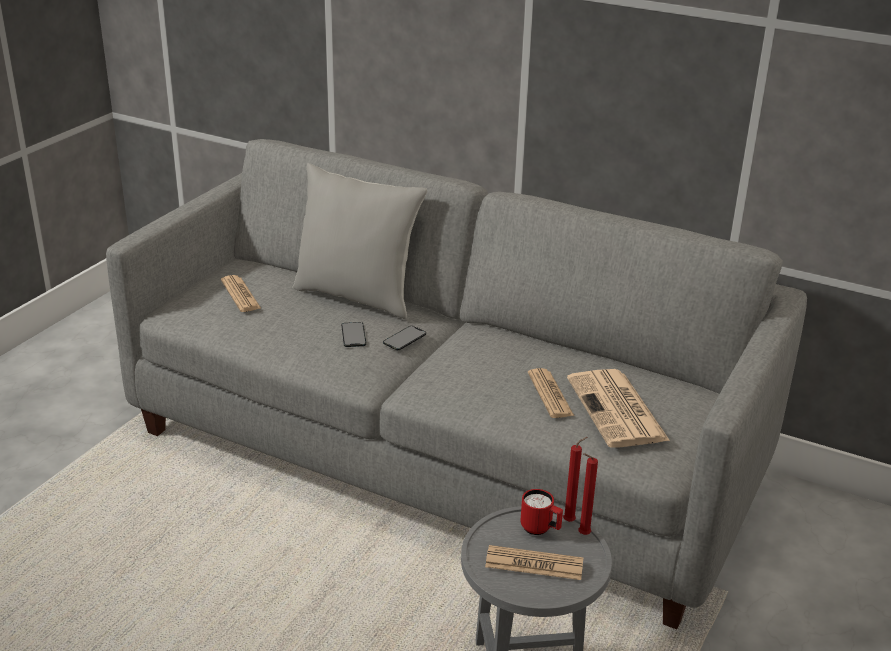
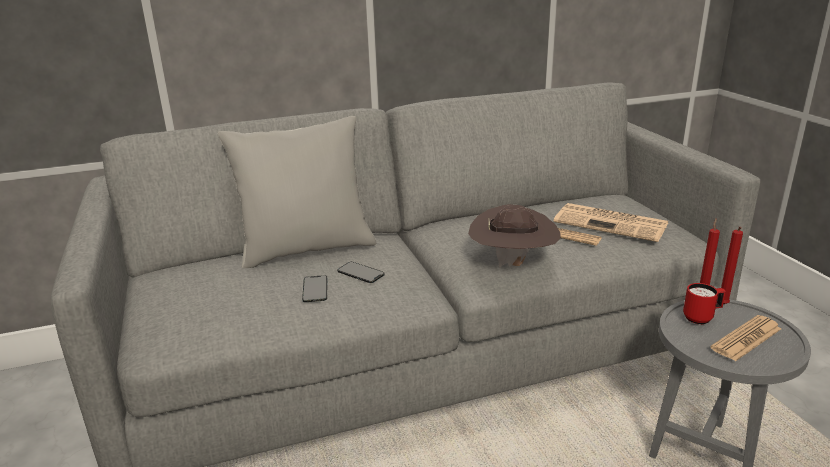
camera: 45 degrees left, 5 degrees down
newspaper [221,275,261,312] -> none
phone [383,326,426,350] -> phone moved to [302,275,328,302]
none -> brown hat [468,204,560,268]

